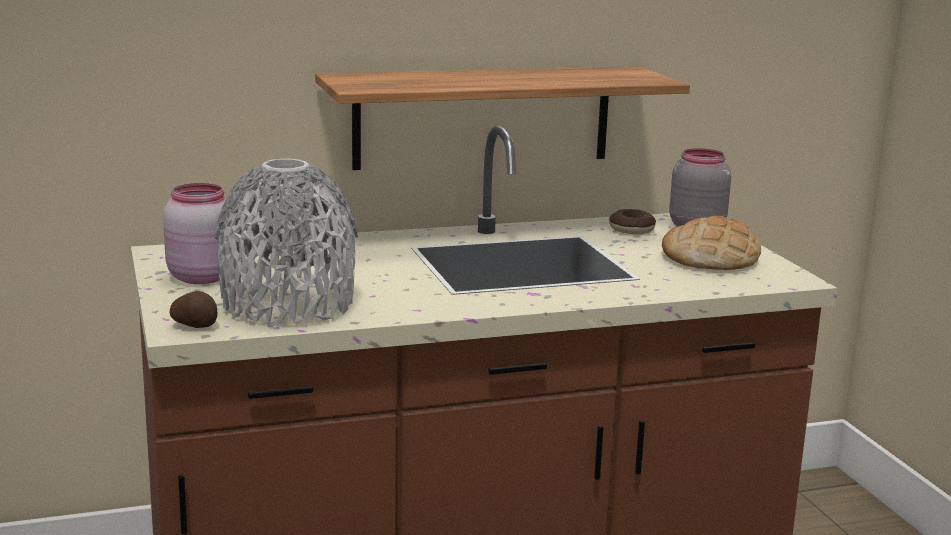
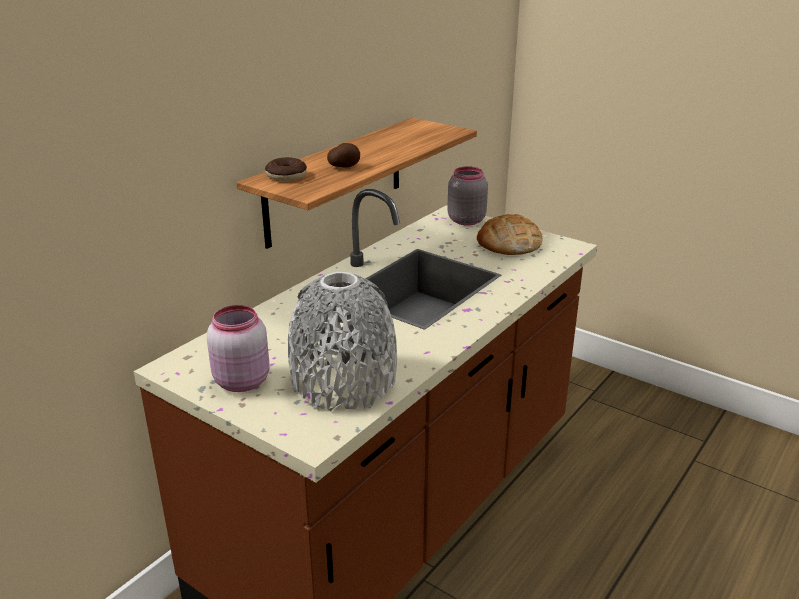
camera: 35 degrees left, 10 degrees up
potato [170,291,217,328] -> potato moved to [327,143,360,168]
donut [609,209,656,234] -> donut moved to [265,157,307,181]

